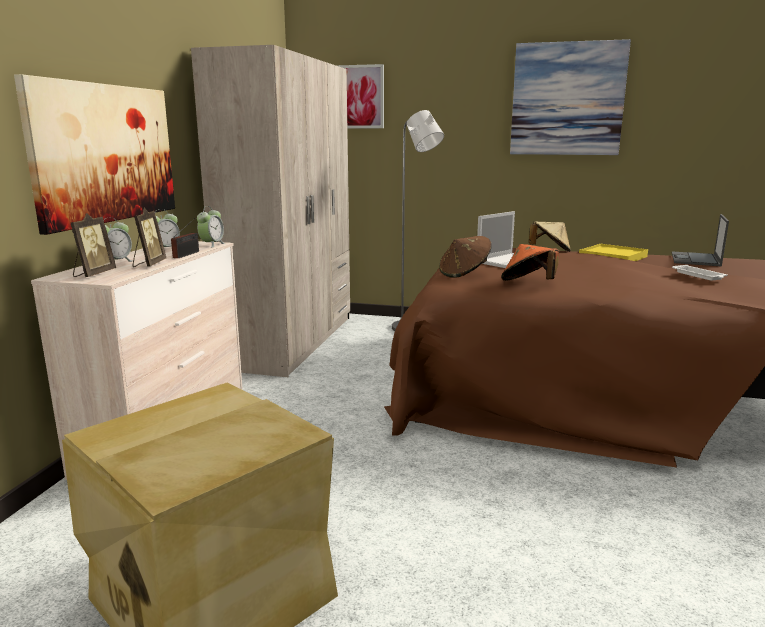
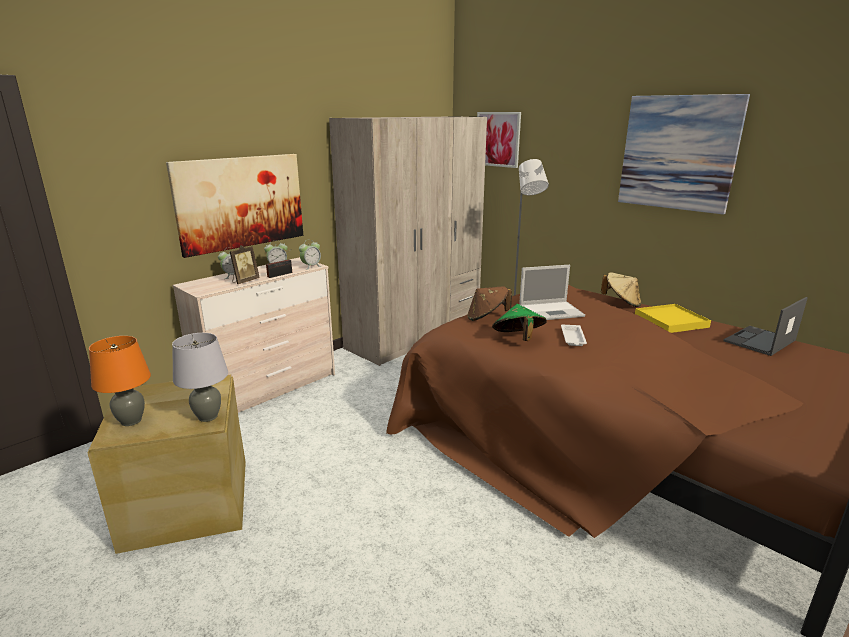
camera: 30 degrees right, 5 degrees up
picture frame [71,213,116,277] -> none
orange hat [501,244,560,281] -> green hat [492,304,547,341]
white tray [672,265,728,281] -> white tray moved to [561,325,587,346]
none -> orange table lamp [89,336,151,426]
none -> grey table lamp [172,333,228,422]

